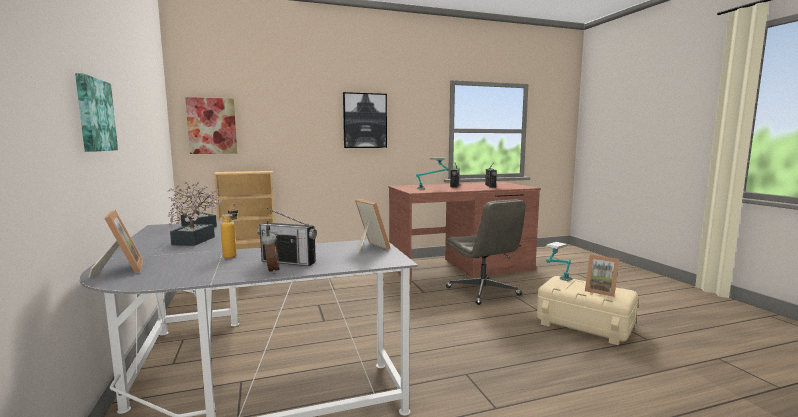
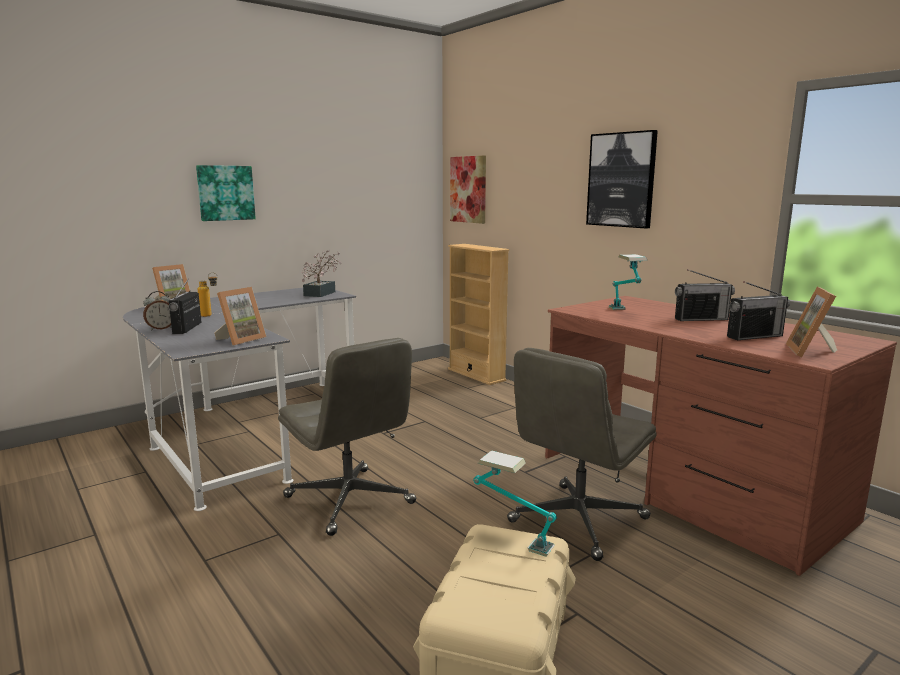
camera: 70 degrees right, 5 degrees up
potted plant [168,187,222,246] -> none
picture frame [585,255,619,297] -> picture frame moved to [786,287,837,357]
none -> grey office chair [278,338,416,536]

